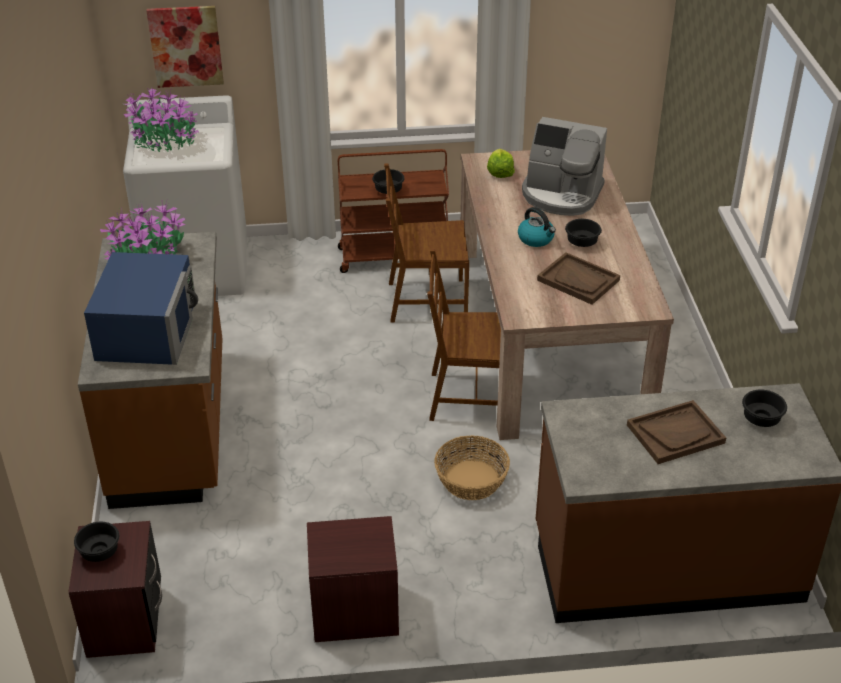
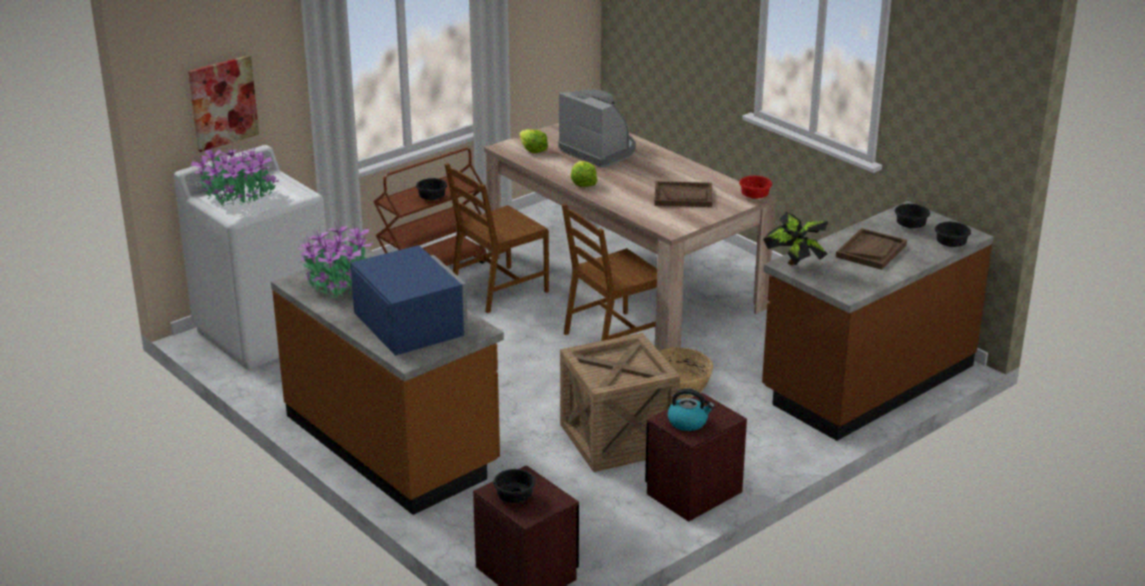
camera: 35 degrees left, 10 degrees down
kettle [518,207,556,247] -> kettle moved to [668,389,715,431]
coffee machine [522,117,607,216] -> coffee machine turned 120 degrees counterclockwise [558,89,636,167]
black bowl [565,219,602,247] -> black bowl moved to [935,222,971,247]
none -> crate [560,333,680,472]
none -> lettuce [571,161,598,187]
none -> red bowl [739,176,772,199]
none -> potted plant [763,212,828,265]

